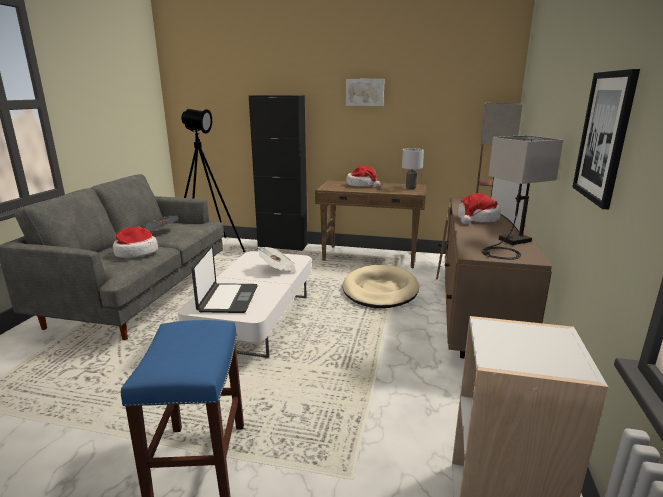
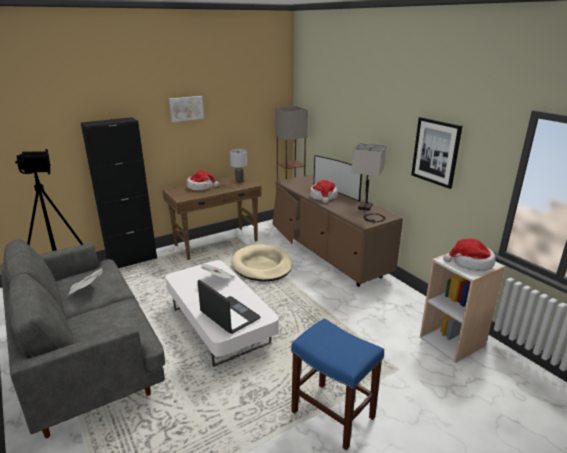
camera: 45 degrees left, 5 degrees up
hat [113,226,158,258] -> hat moved to [443,239,495,271]

